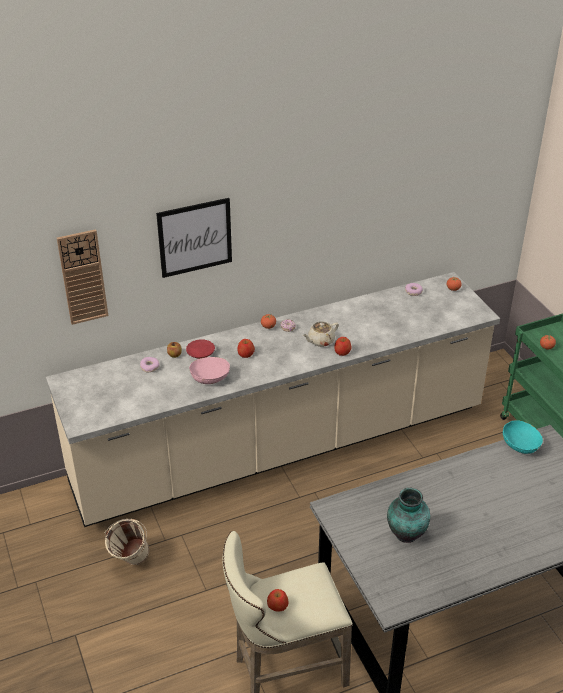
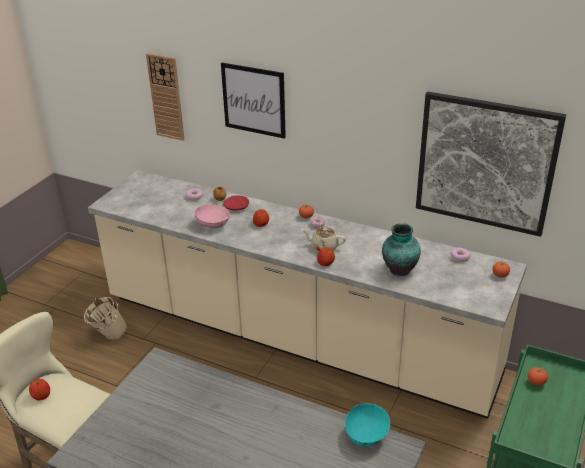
camera: 50 degrees right, 5 degrees down
vase [387,488,430,543] -> vase moved to [382,223,421,276]
none -> picture [416,92,566,237]

